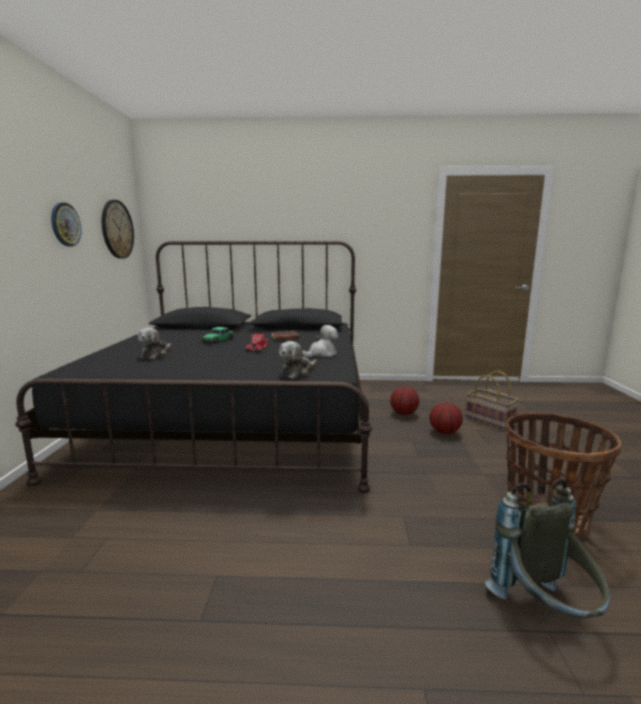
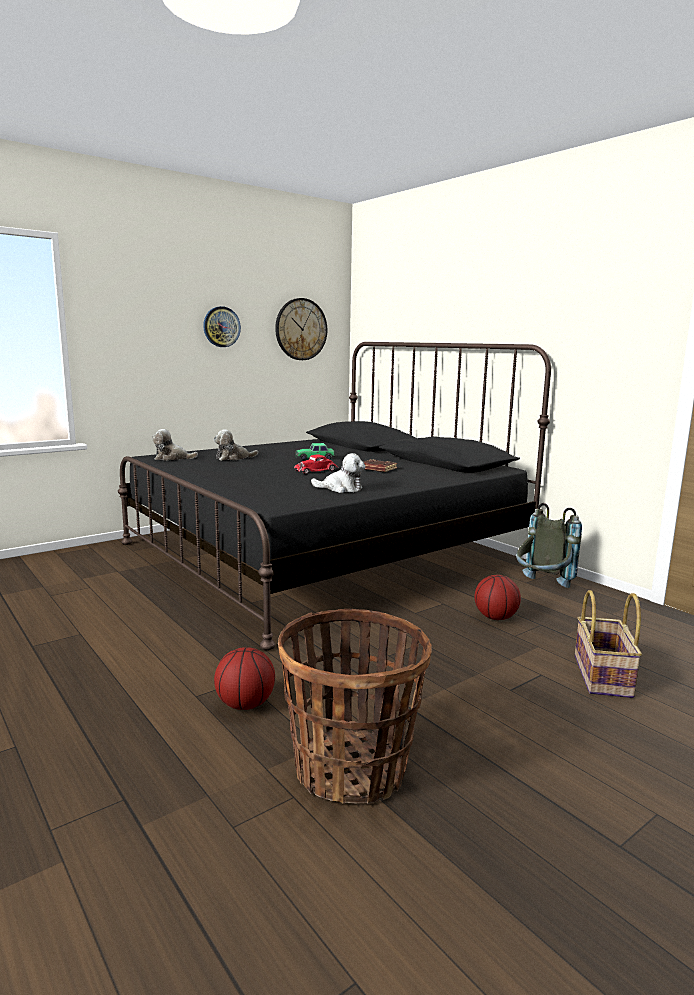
camera: 50 degrees right, 0 degrees up
plush toy [279,341,317,379] -> plush toy moved to [152,429,198,461]
basketball [429,402,463,434] -> basketball moved to [214,647,275,710]
grey backpack [485,478,610,619] -> grey backpack moved to [516,503,582,588]

